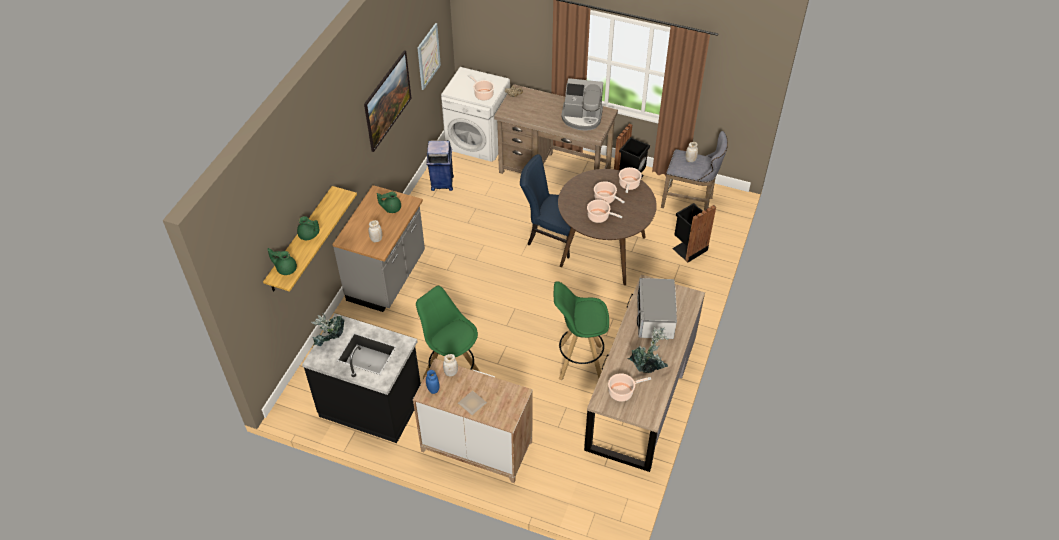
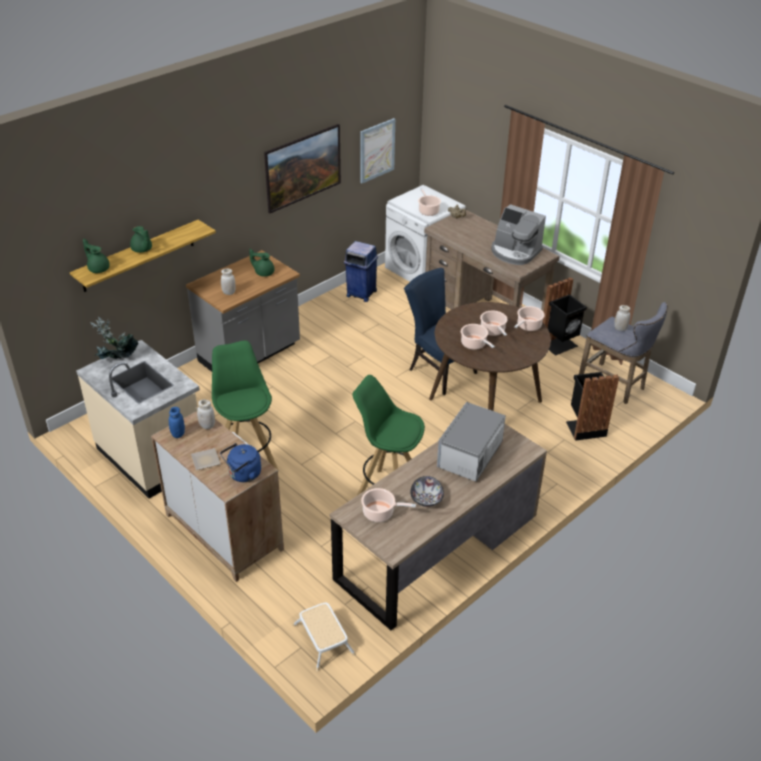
camera: 25 degrees right, 10 degrees down
black counter [302,313,421,443] -> beige counter [76,340,200,499]
potted plant [628,327,669,373] -> bowl [410,476,444,507]
none -> blue kettle [220,443,261,482]
none -> beige step ladder [292,602,356,672]

